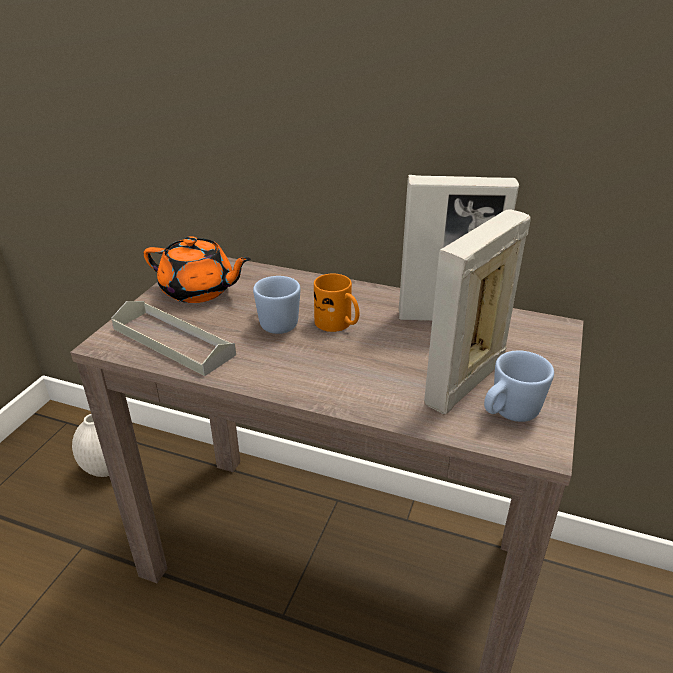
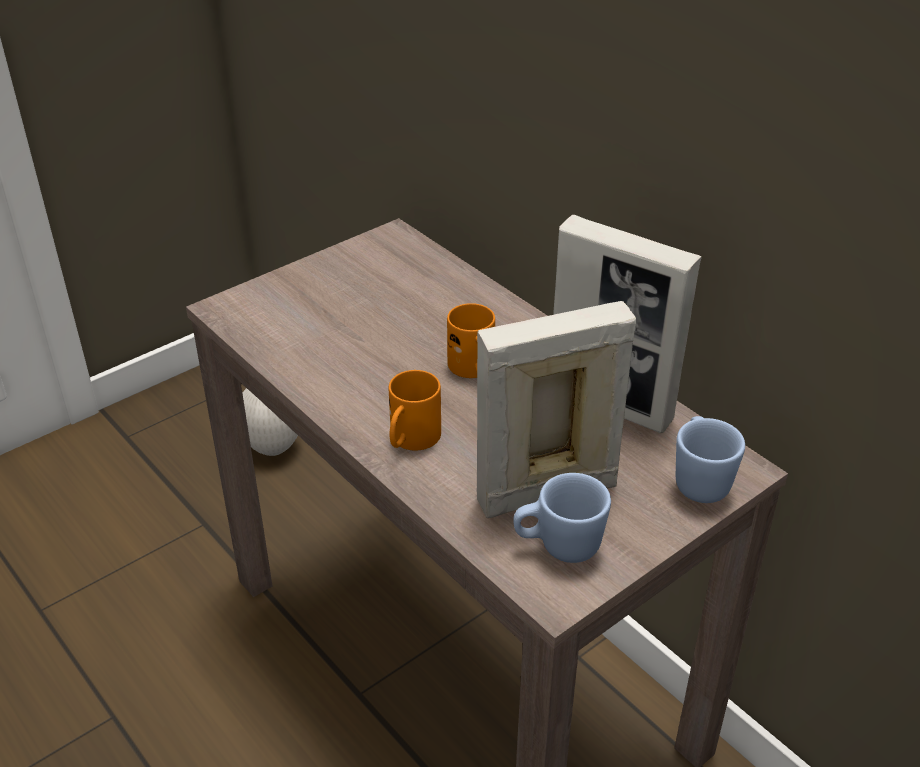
camera: 30 degrees right, 5 degrees up
grey tray [111,301,236,376] -> none
orange teapot [143,236,251,303] -> none
blue mug [253,276,300,334] -> blue mug moved to [676,416,745,503]
none -> orange mug [389,370,441,450]

